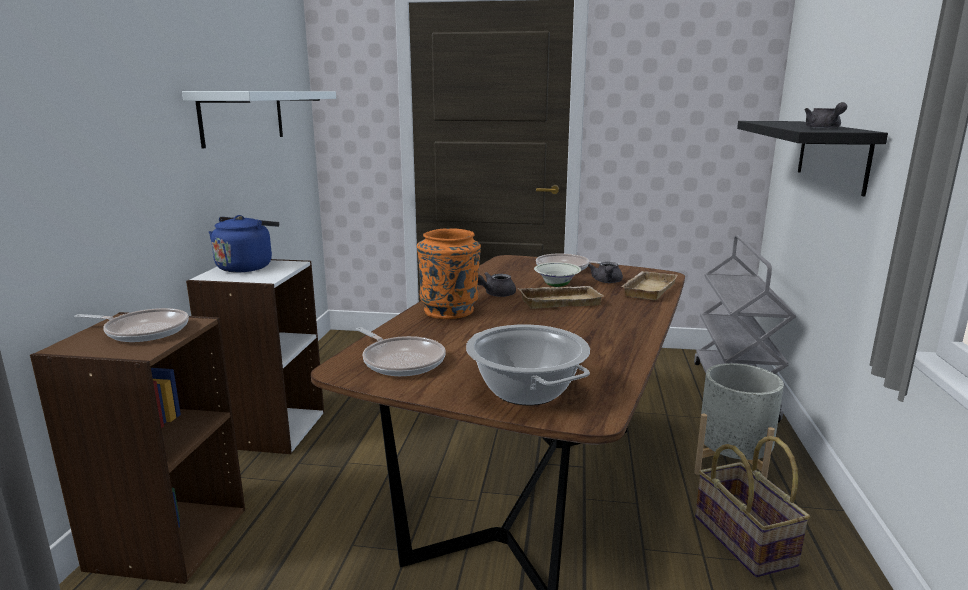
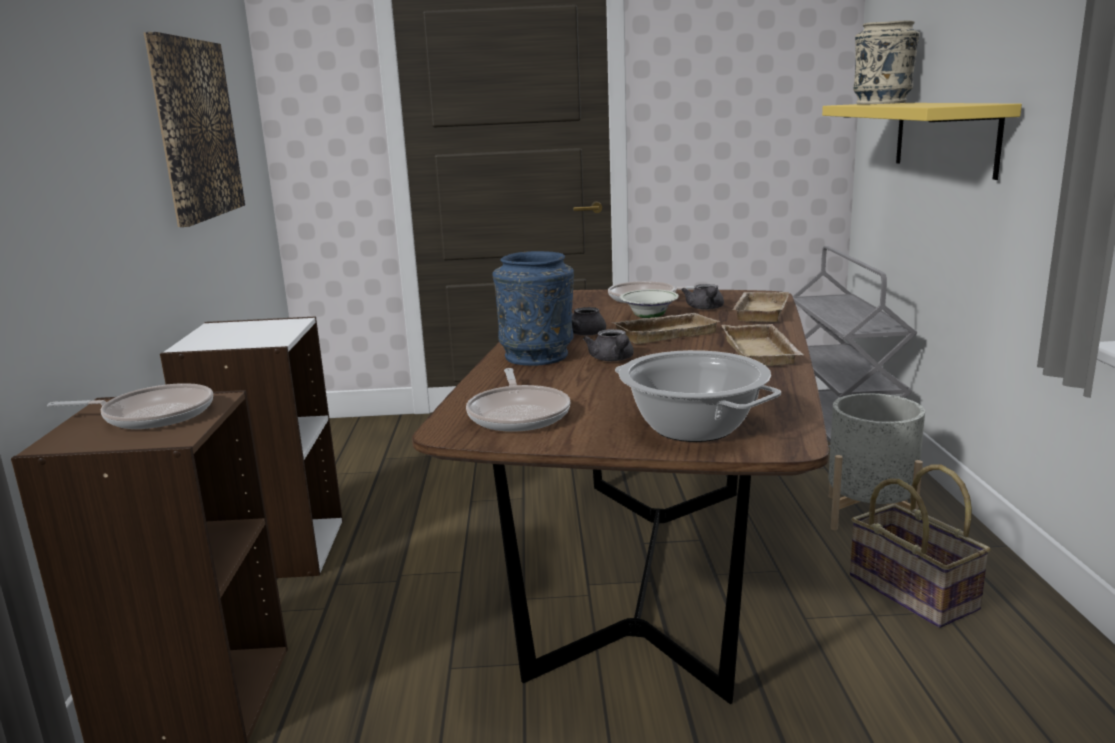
camera: 10 degrees left, 0 degrees up
white shelf [182,91,336,148] -> picture [144,32,245,227]
blue kettle [209,215,279,272] -> none
frying pan [356,327,445,376] -> frying pan turned 45 degrees clockwise [466,368,570,432]
orange vase [417,228,481,319] -> blue vase [492,251,574,366]
black shelf [737,121,888,196] -> yellow shelf [822,103,1022,180]
grey teapot [805,102,847,129] -> grey teapot moved to [583,329,634,361]
none -> beige tray [722,324,803,366]
none -> beige vase [853,21,920,105]

